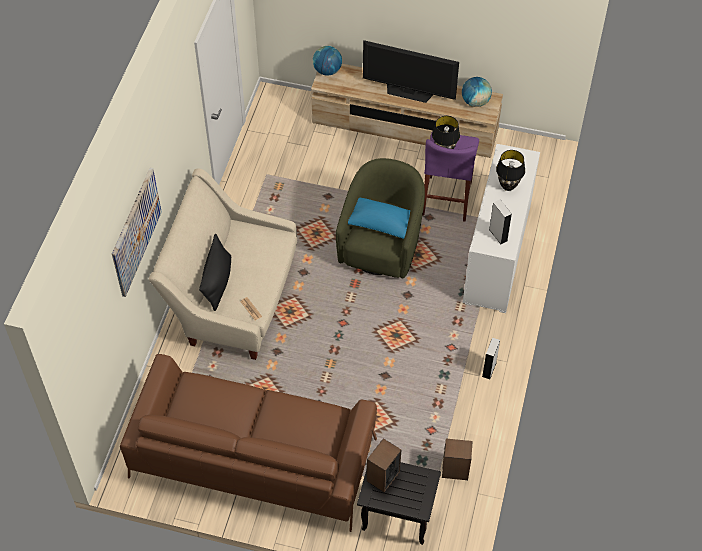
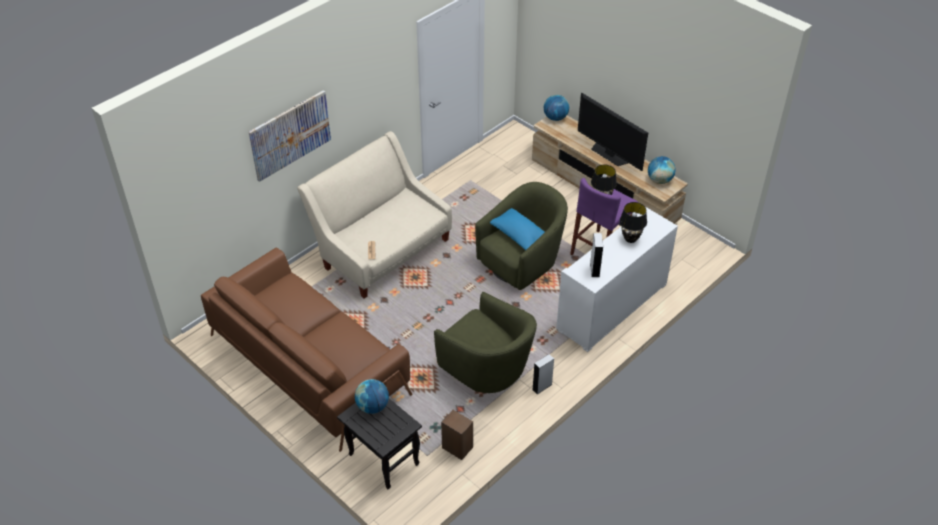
camera: 30 degrees right, 10 degrees down
black pillow [199,234,231,311] -> none
speaker [367,438,401,492] -> globe [355,379,389,414]
none -> green armchair [434,292,537,393]

